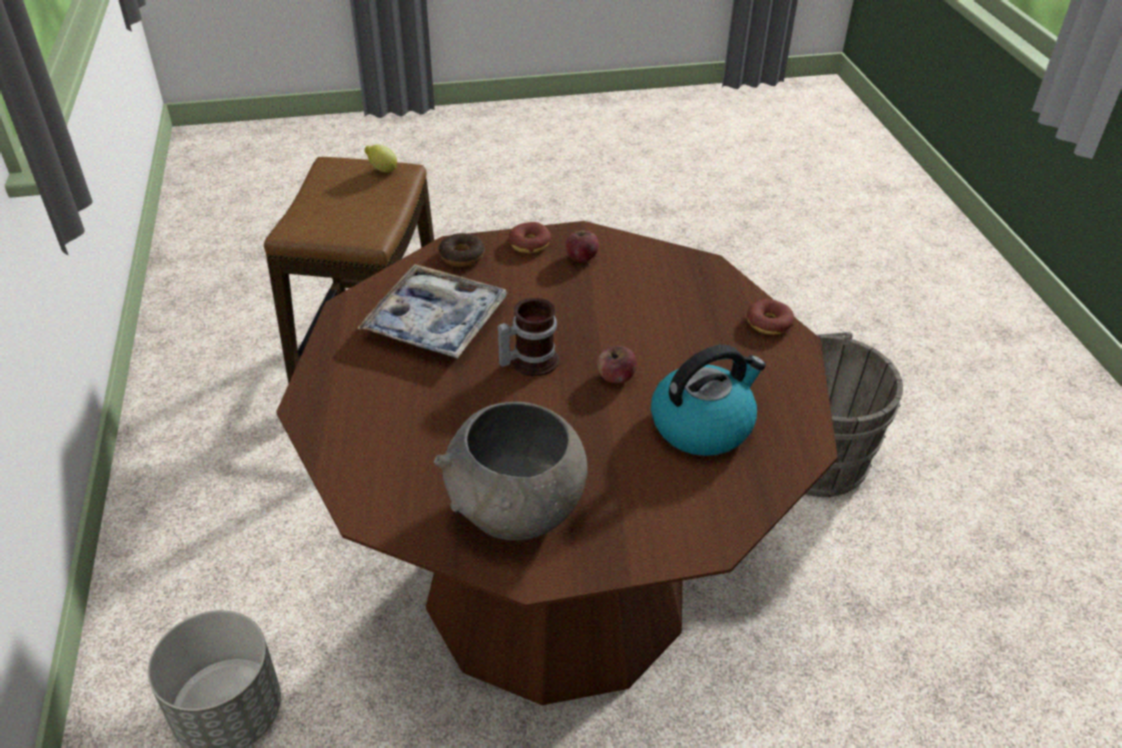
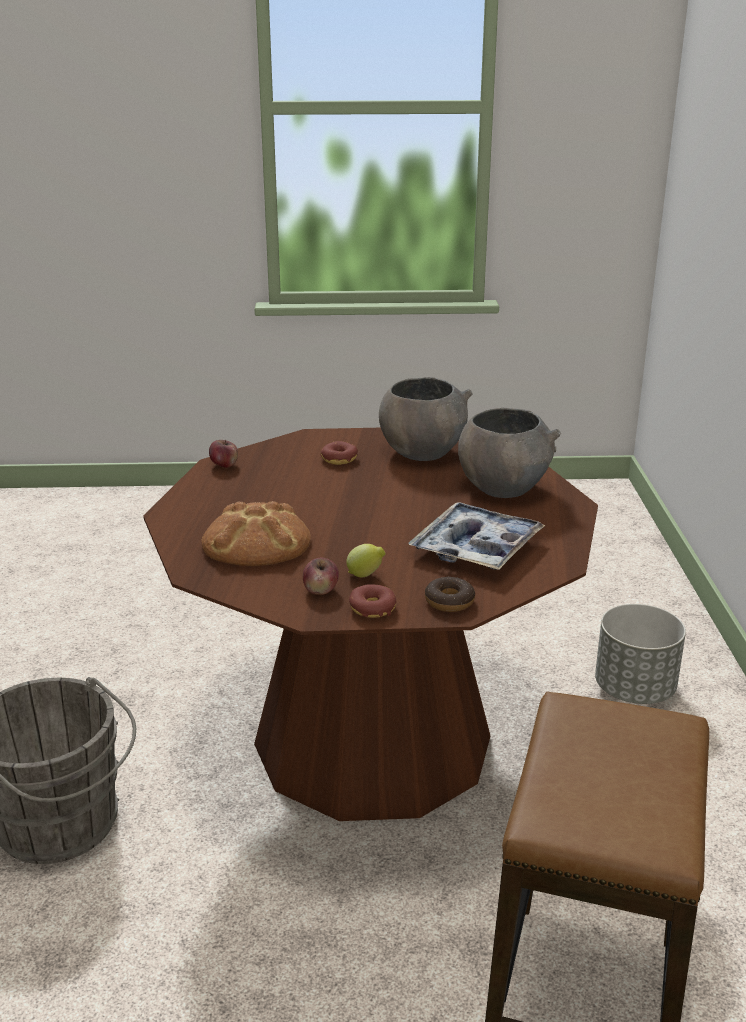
camera: 170 degrees left, 15 degrees down
lemon [364,145,397,172] -> lemon moved to [346,544,385,577]
mug [497,298,559,376] -> none
apple [597,346,637,383] -> apple moved to [209,440,238,468]
kettle [651,345,766,456] -> none
donut [747,299,794,335] -> donut moved to [321,441,358,465]
none -> bread [201,501,311,566]
none -> grey bowl [458,408,561,498]

